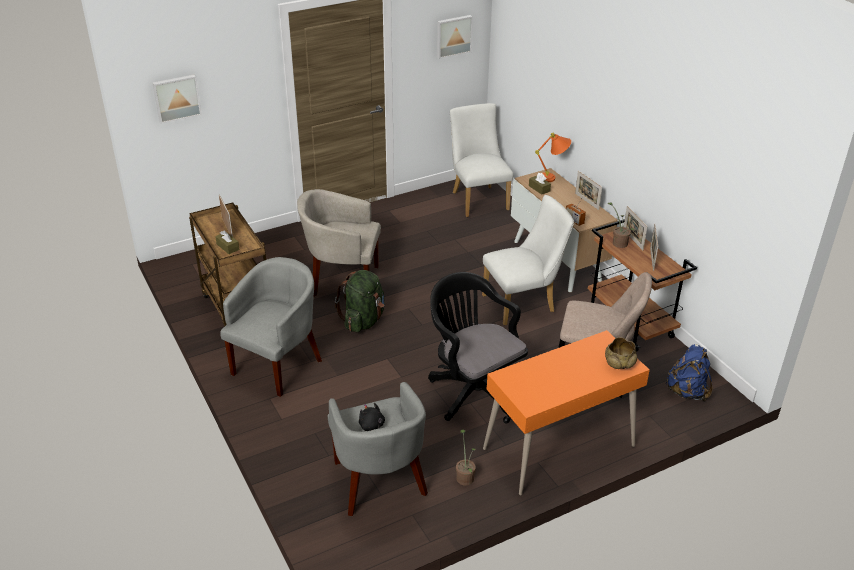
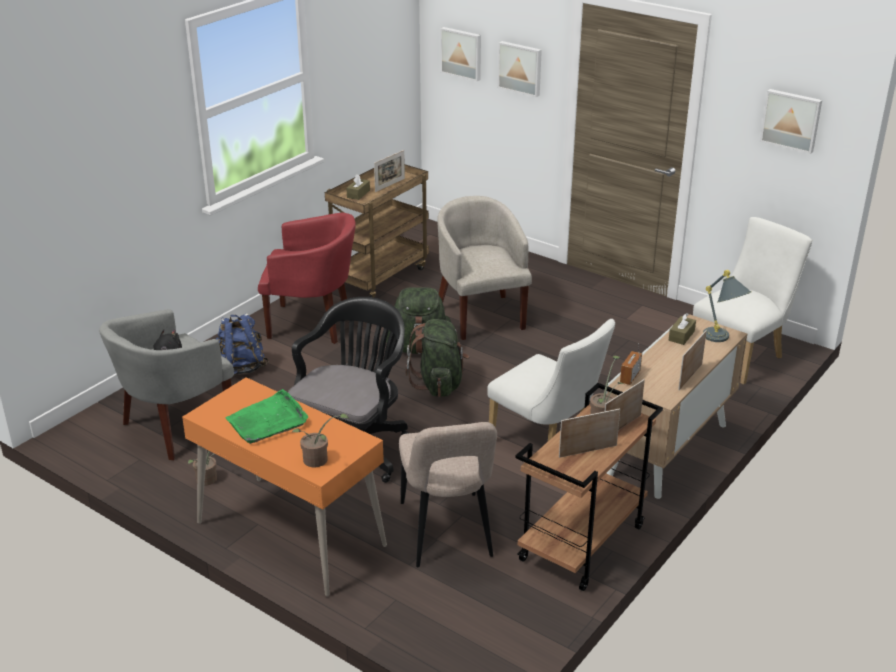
camera: 65 degrees right, 5 degrees down
grey armchair [220,257,322,397] -> red armchair [258,213,356,344]
orange table lamp [535,133,571,182] -> grey table lamp [703,270,751,342]
beige bowl [605,337,637,369] -> potted plant [292,414,349,467]
blue backpack [666,344,713,401] -> blue backpack moved to [216,313,269,375]
none -> green tray [225,389,308,444]
none -> green backpack [406,319,469,397]
none -> picture [497,41,542,97]

